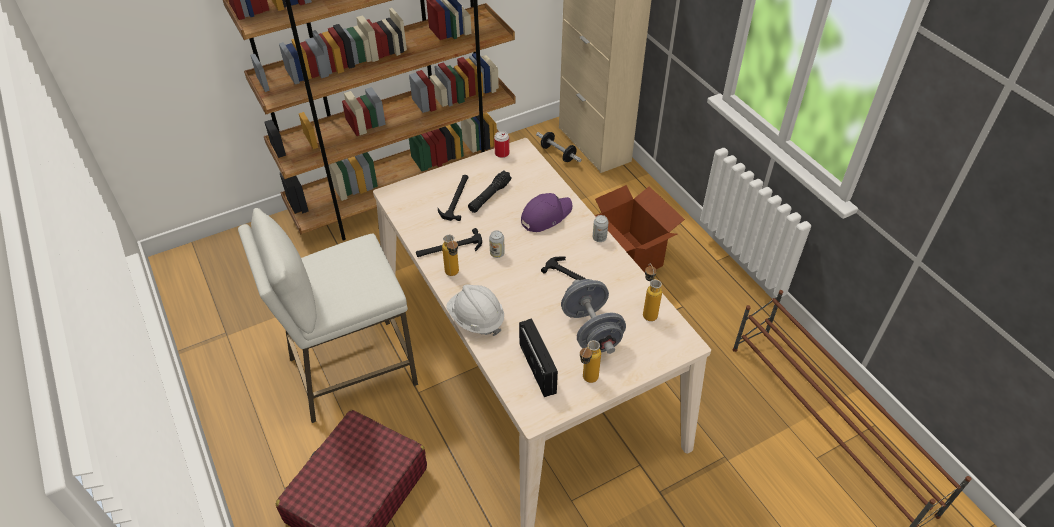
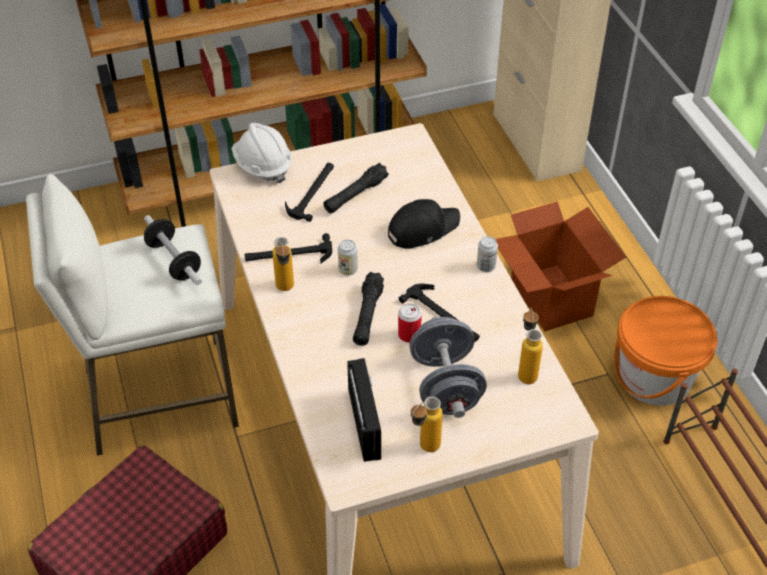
camera: 10 degrees right, 0 degrees up
white hard hat [446,284,504,336] -> white hard hat moved to [231,123,292,184]
can [494,131,509,158] -> can moved to [398,303,422,343]
purple cap [521,193,572,232] -> black cap [388,199,460,249]
dumbbell [536,132,582,162] -> dumbbell moved to [144,215,202,285]
none -> black flashlight [353,272,384,346]
none -> orange bucket [614,296,718,406]

